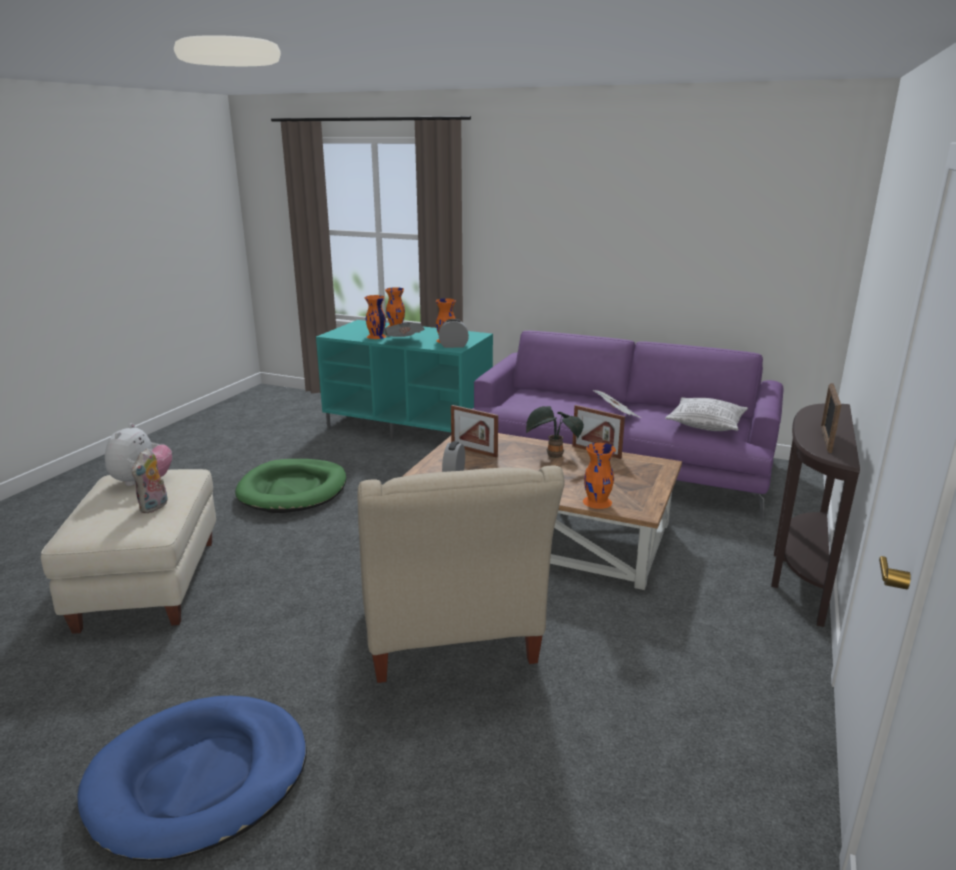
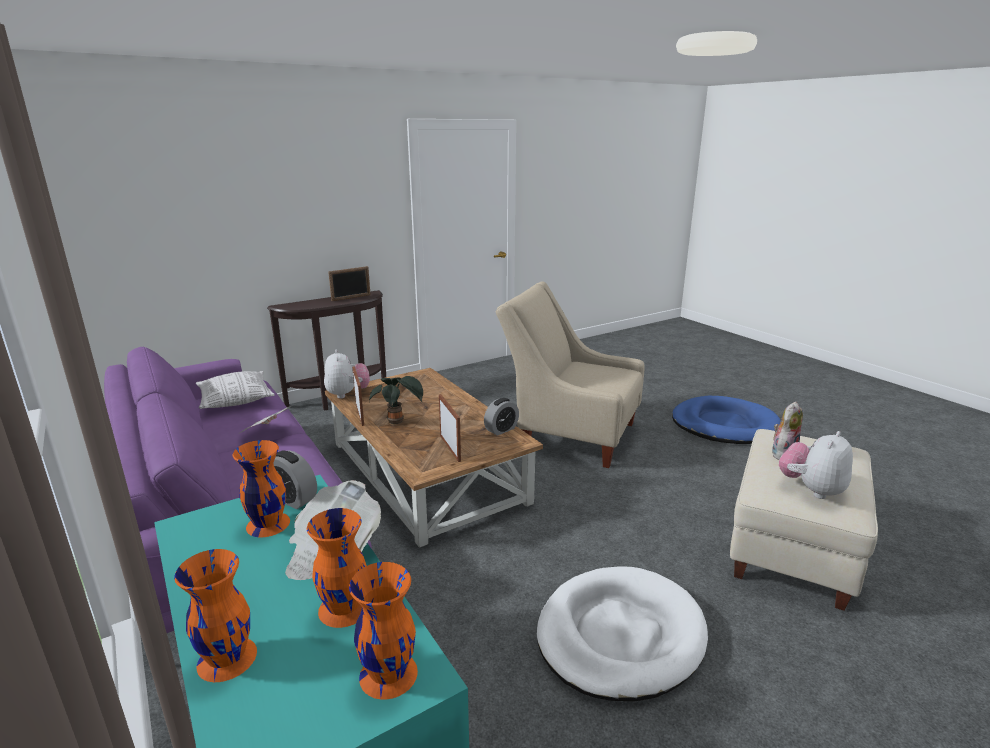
camera: 145 degrees left, 0 degrees up
green dog bed [235,459,346,513] -> white dog bed [537,566,708,702]
beige armchair [357,466,565,683] -> beige armchair turned 90 degrees counterclockwise [495,281,644,468]
orange vase [583,443,616,509] -> orange vase moved to [349,562,418,700]
none -> plush toy [324,350,370,399]

